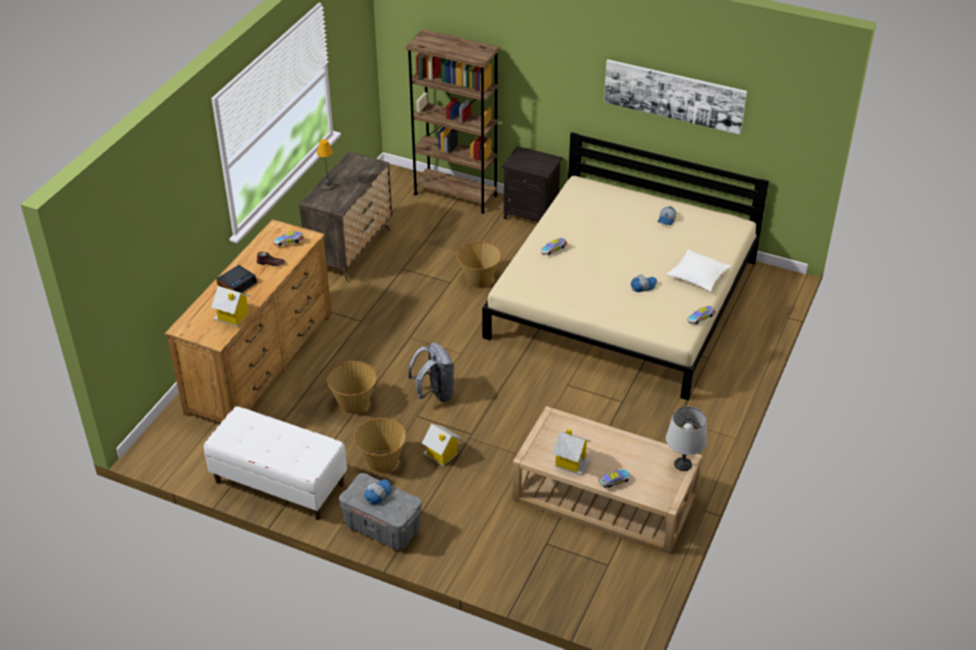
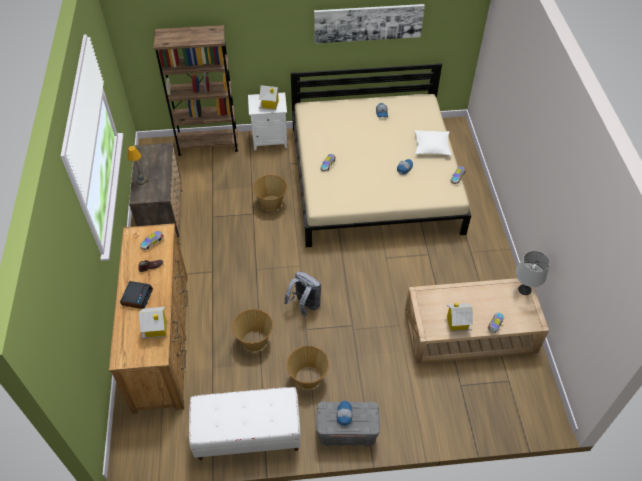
camera: 30 degrees left, 10 degrees up
toy house [422,424,462,466] -> toy house moved to [259,85,280,110]
black nightstand [502,146,563,222] -> white nightstand [248,93,287,150]

